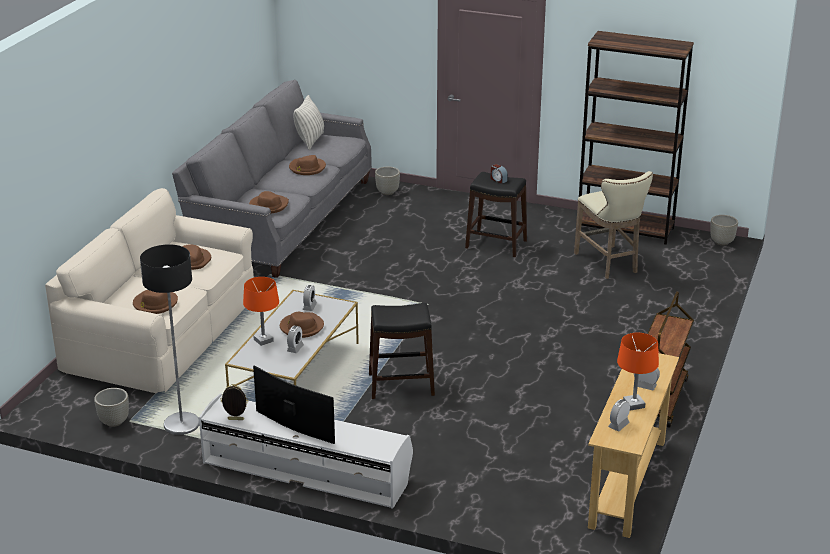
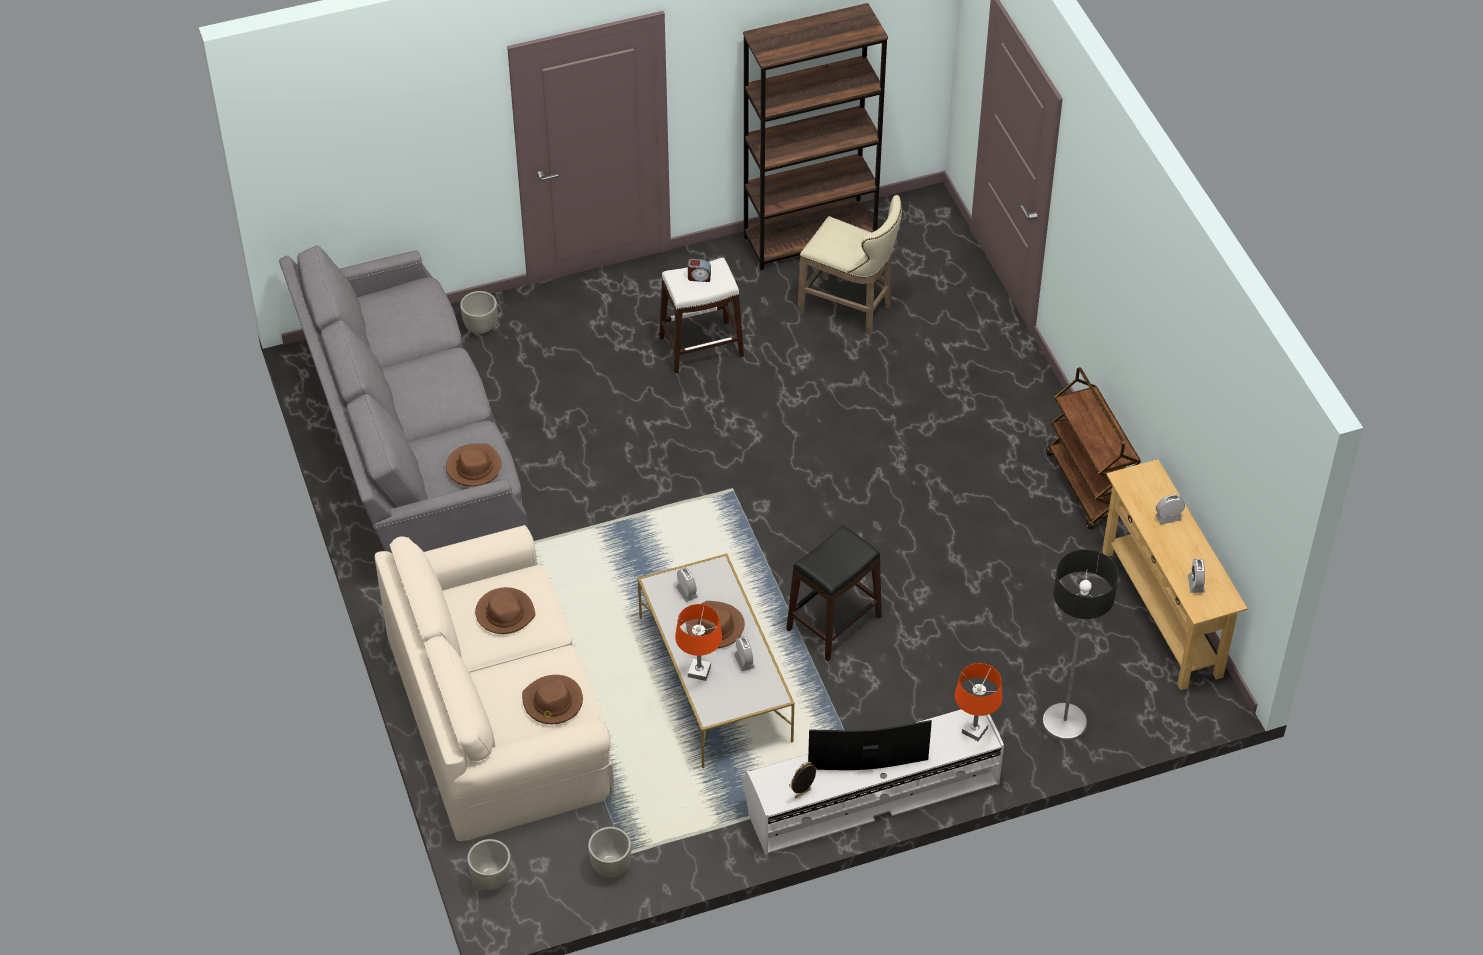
camera: 40 degrees left, 20 degrees up
floor lamp [140,244,199,435] -> floor lamp moved to [1042,549,1118,741]
brown hat [289,155,326,175] -> none
pillow [293,95,324,150] -> none
black stool [465,172,527,257] -> white stool [659,258,744,373]
orange table lamp [617,333,659,411] -> orange table lamp moved to [955,663,1002,741]
grey planter [710,215,738,246] -> grey planter moved to [467,839,511,890]

